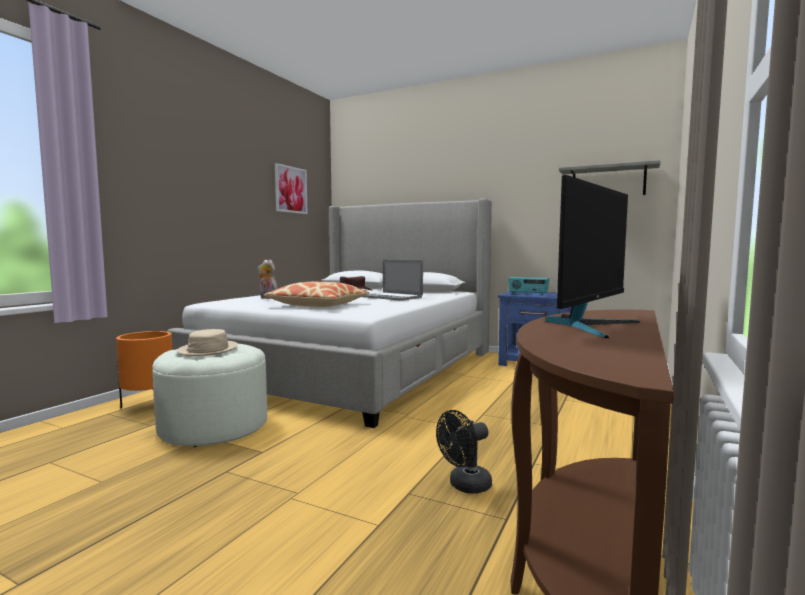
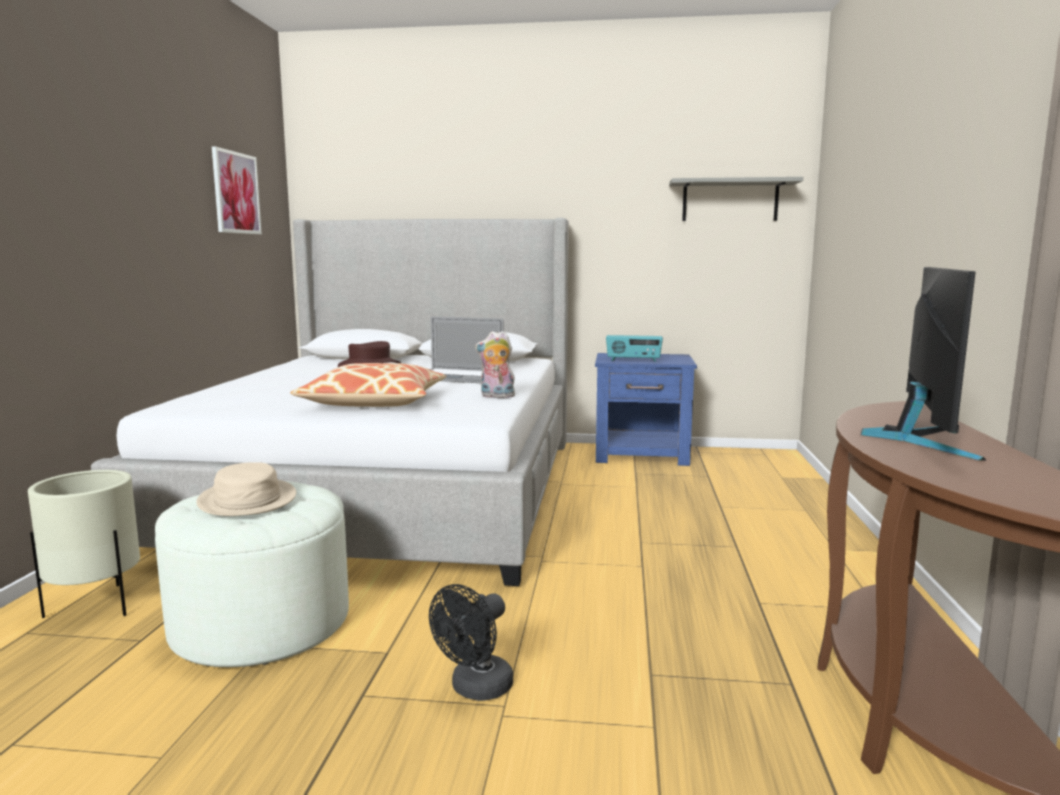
camera: 20 degrees left, 5 degrees up
orange planter [116,331,173,408] -> beige planter [28,470,140,618]
plush toy [257,259,278,299] -> plush toy moved to [475,331,515,398]
black fan [436,410,492,494] -> black fan moved to [429,584,513,701]

